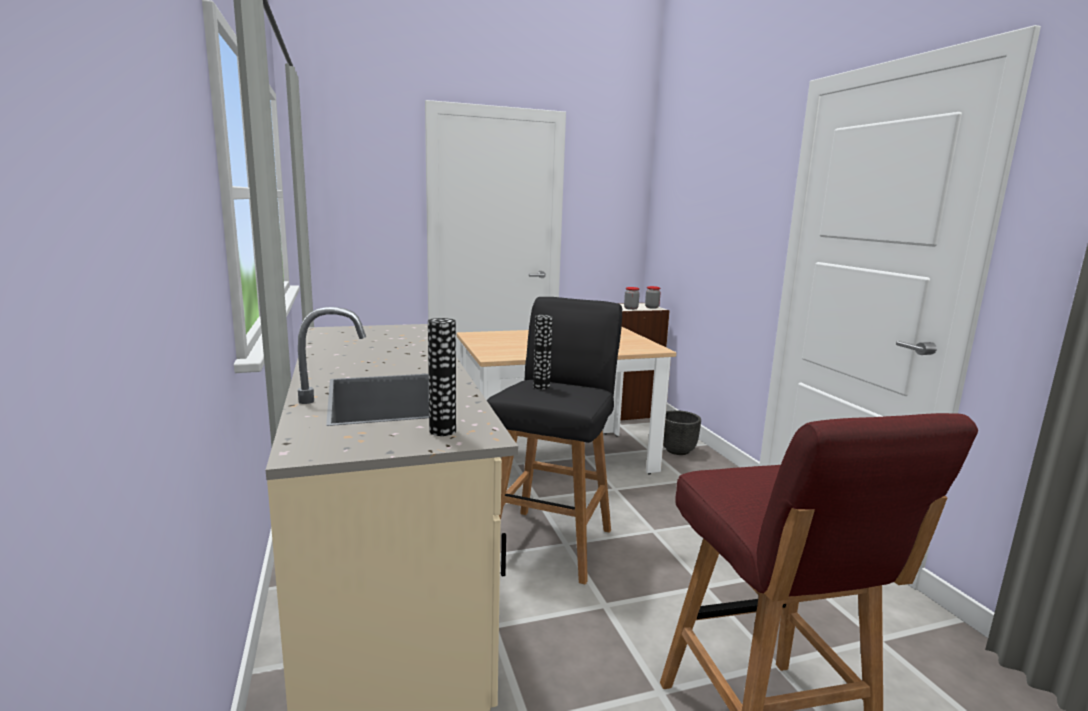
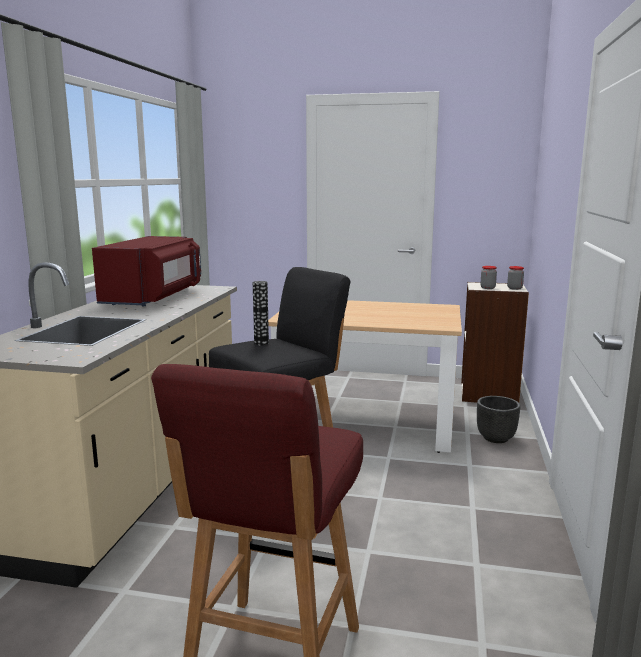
camera: 30 degrees right, 0 degrees up
vase [428,318,456,436] -> none
none -> red microwave [92,236,201,306]

